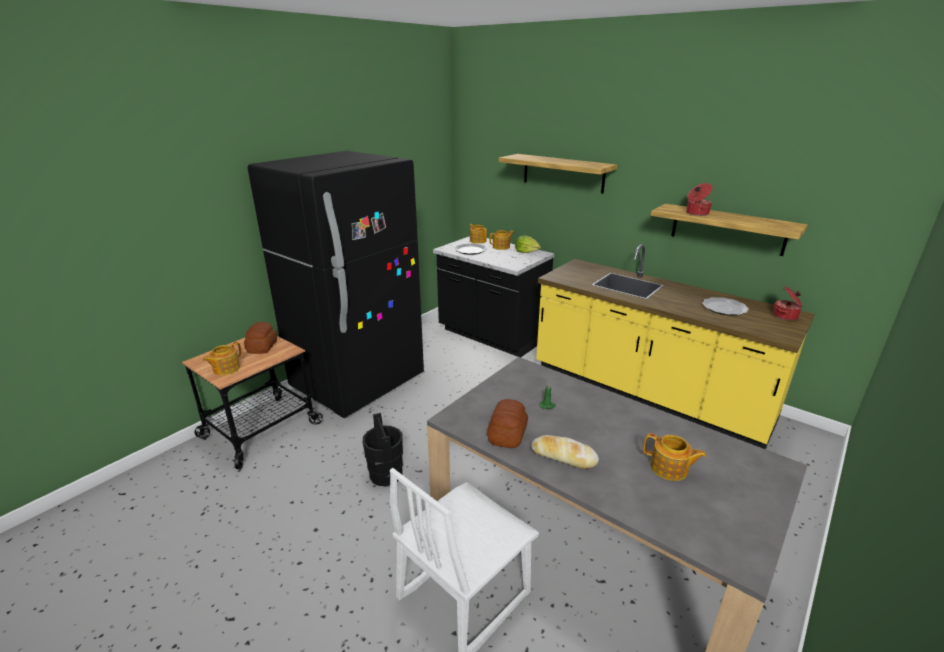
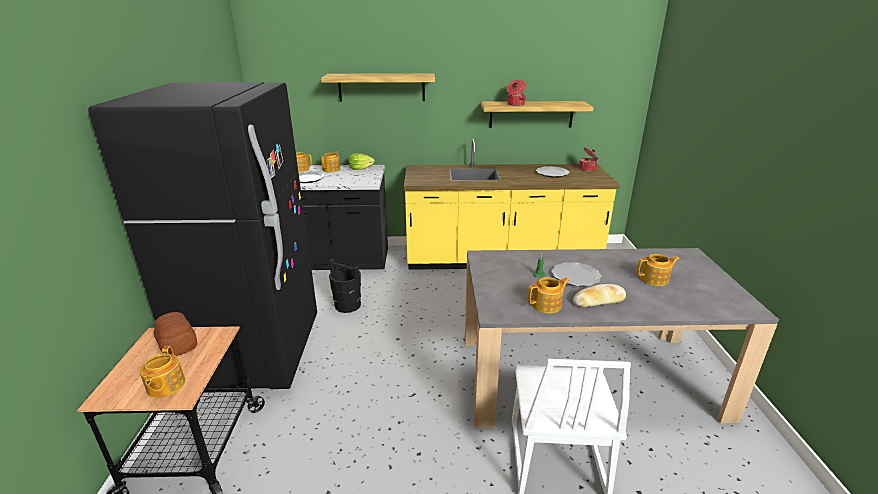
camera: 40 degrees left, 0 degrees up
black bucket [362,413,403,486] -> black bucket moved to [329,259,361,313]
bread [487,399,528,448] -> teapot [528,277,570,313]
none -> plate [552,262,602,286]

